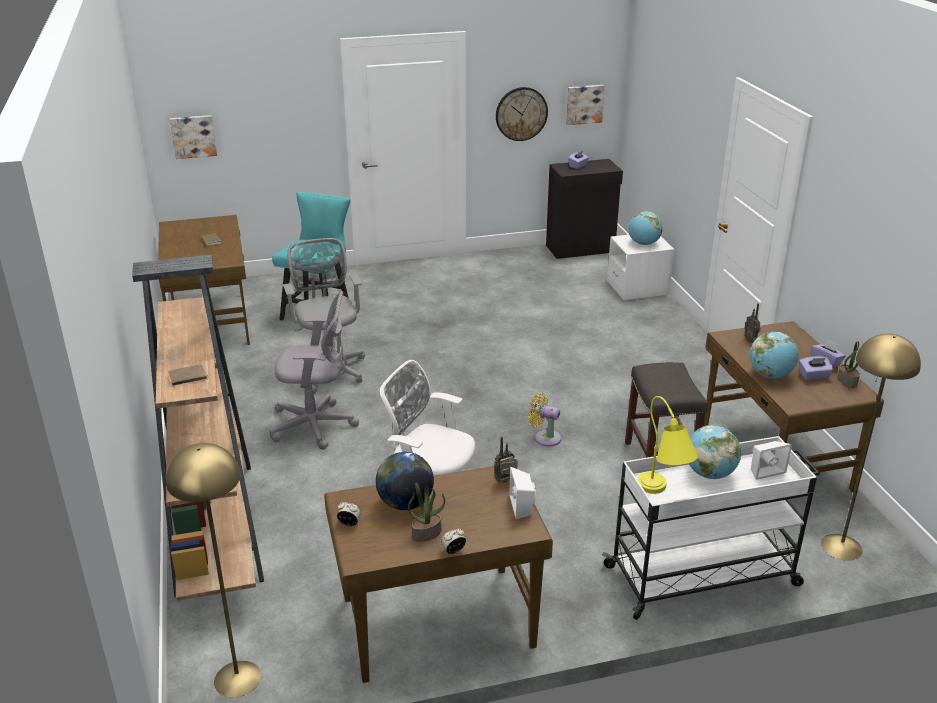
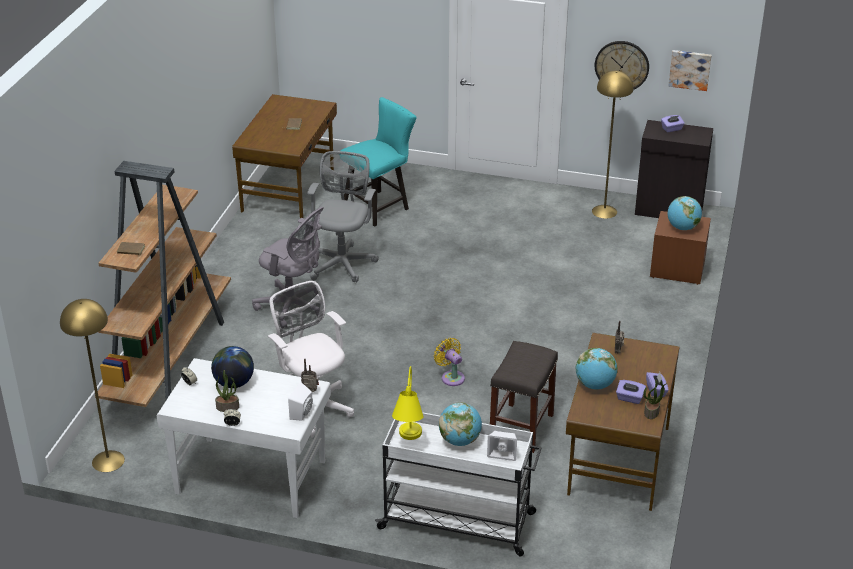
camera: 30 degrees right, 5 degrees up
picture [170,115,217,159] -> none
brown desk [324,466,553,683] -> white desk [157,358,331,518]
white nightstand [607,235,675,301] -> brown nightstand [650,211,711,285]
yellow floor lamp [821,334,921,561] -> yellow floor lamp moved to [592,70,634,219]

